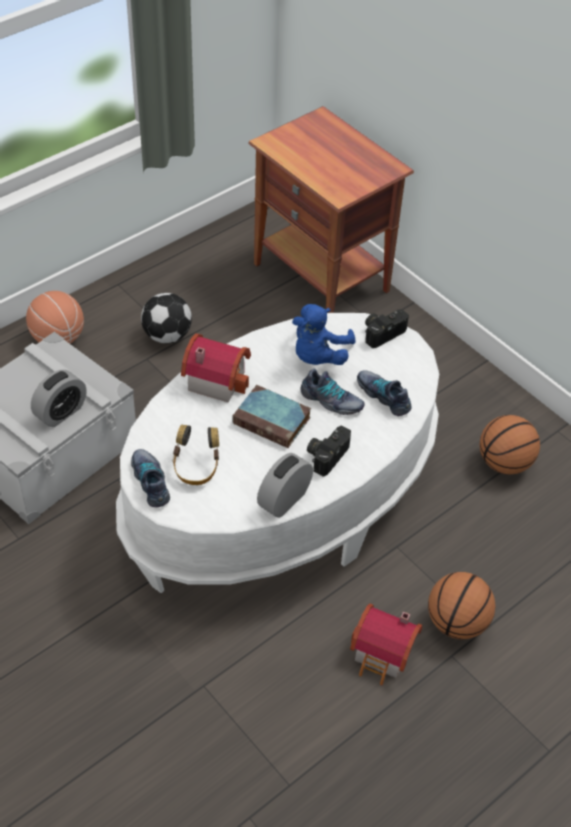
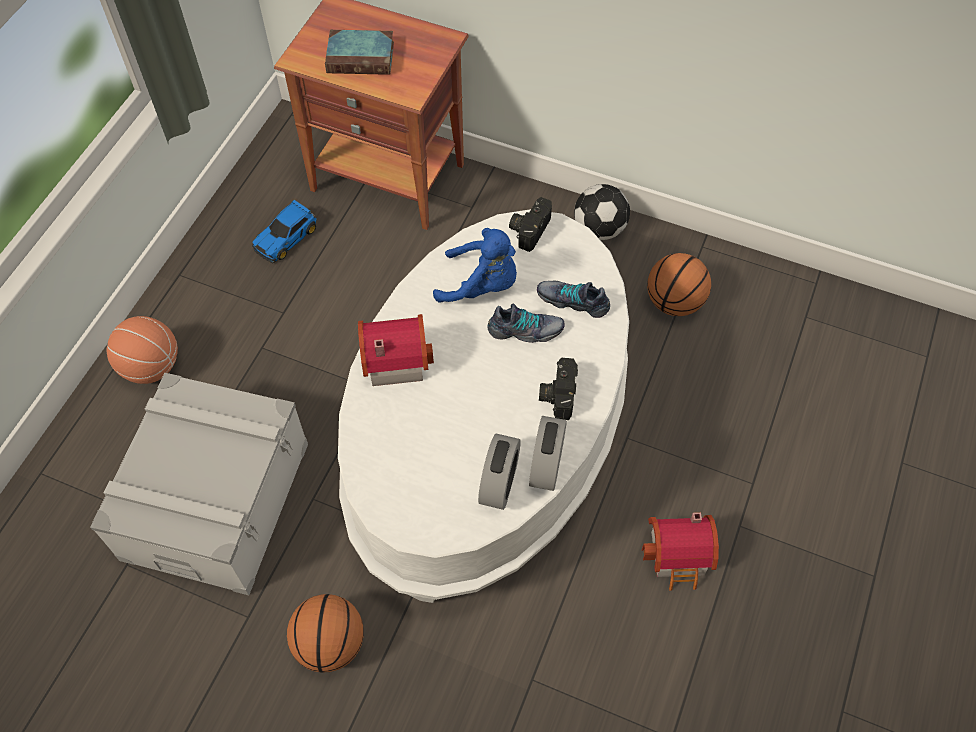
camera: 25 degrees left, 10 degrees up
alarm clock [31,370,86,427] -> alarm clock moved to [478,433,521,510]
shoe [131,449,170,507] -> none
football [141,293,192,343] -> football moved to [574,184,630,240]
headphones [173,425,219,485] -> none
book [232,385,311,448] -> book moved to [325,30,394,75]
blue plush toy [292,304,356,365] -> blue plush toy turned 75 degrees counterclockwise [433,228,517,302]
basketball [428,572,495,639] -> basketball moved to [287,594,364,673]
none -> toy car [252,199,317,263]

